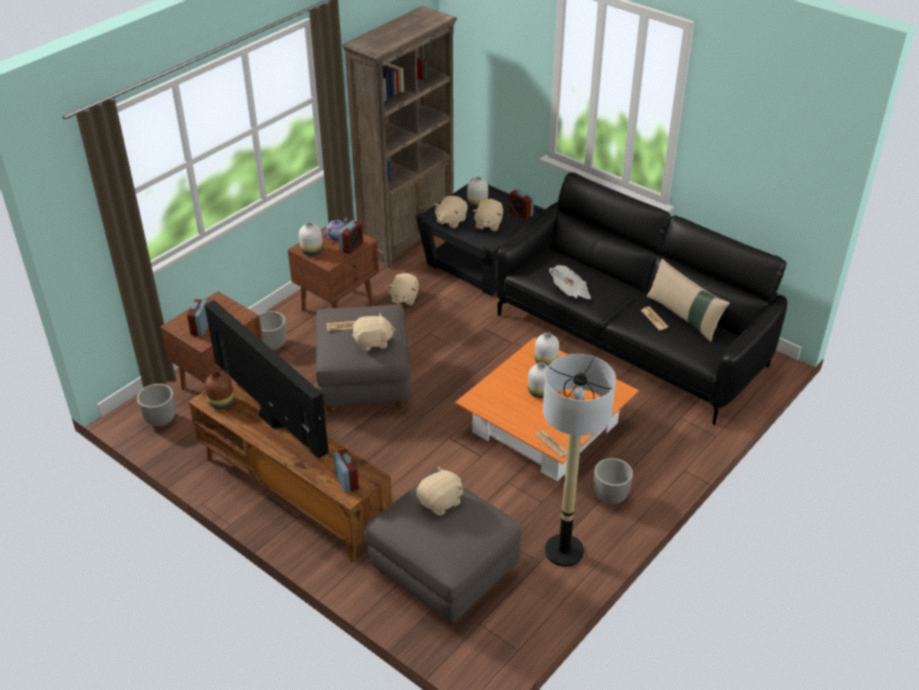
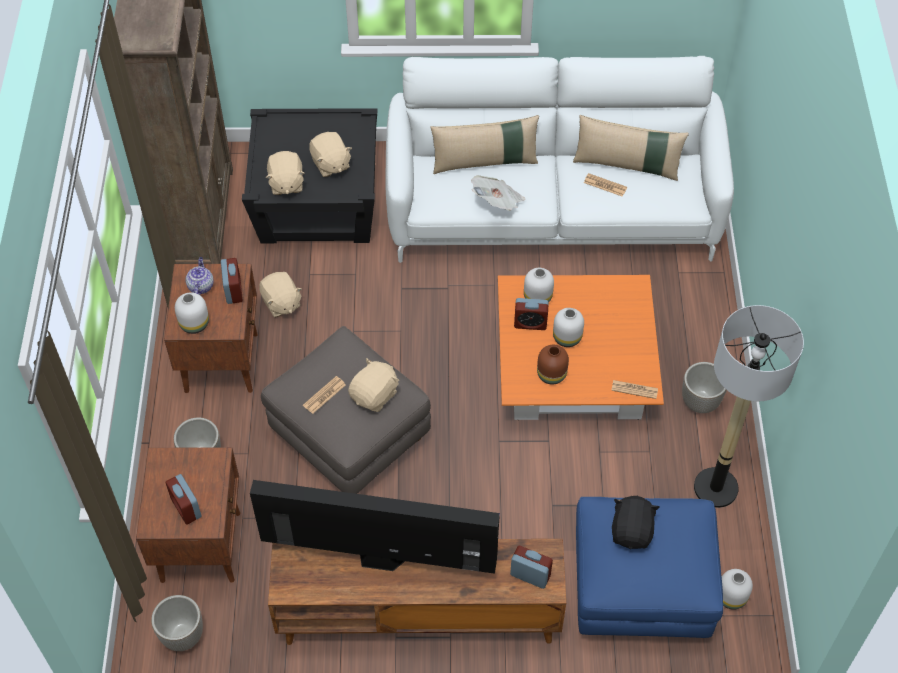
camera: 40 degrees left, 15 degrees up
brown vase [205,372,234,409] -> brown vase moved to [537,345,569,385]
grey ottoman [364,469,522,625] -> blue ottoman [576,497,723,638]
beige plush toy [416,466,463,516] -> black plush toy [612,496,659,549]
white vase [467,176,488,207] -> white vase moved to [722,569,753,610]
black sofa [496,172,787,425] -> white sofa [386,56,734,263]
alarm clock [509,189,534,219] -> alarm clock moved to [514,298,549,330]
none -> beige pillow [430,115,539,174]

